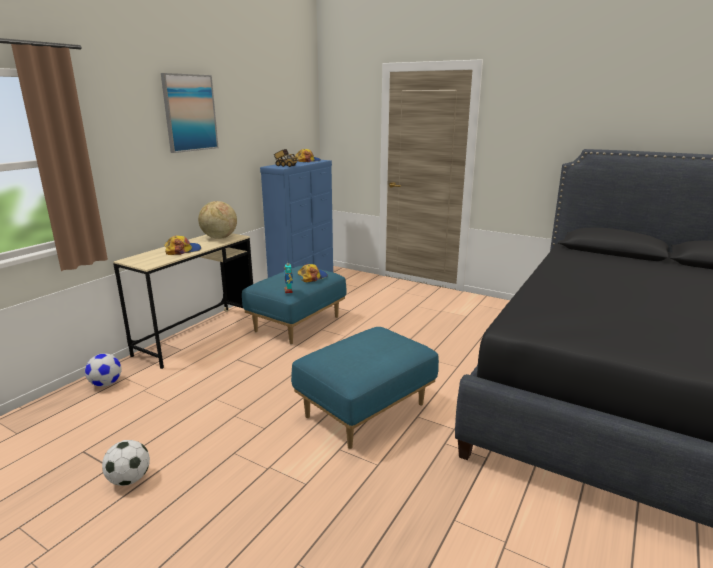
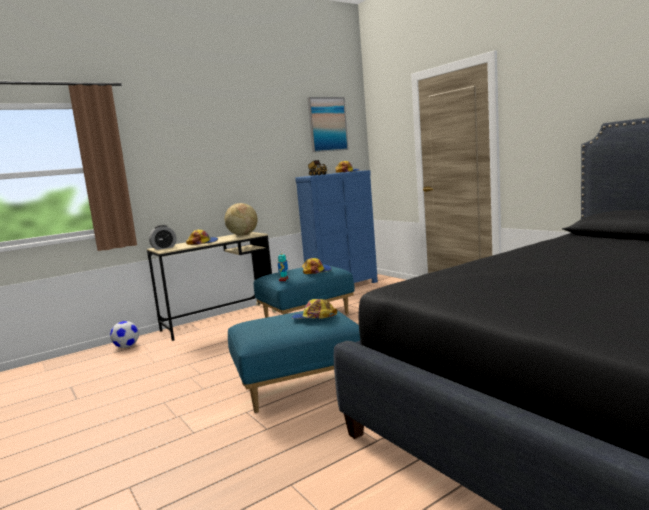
camera: 25 degrees right, 10 degrees down
football [102,440,150,486] -> none
picture [161,73,218,153] -> picture moved to [307,97,349,152]
none -> alarm clock [149,225,176,250]
none -> cap [292,299,338,319]

